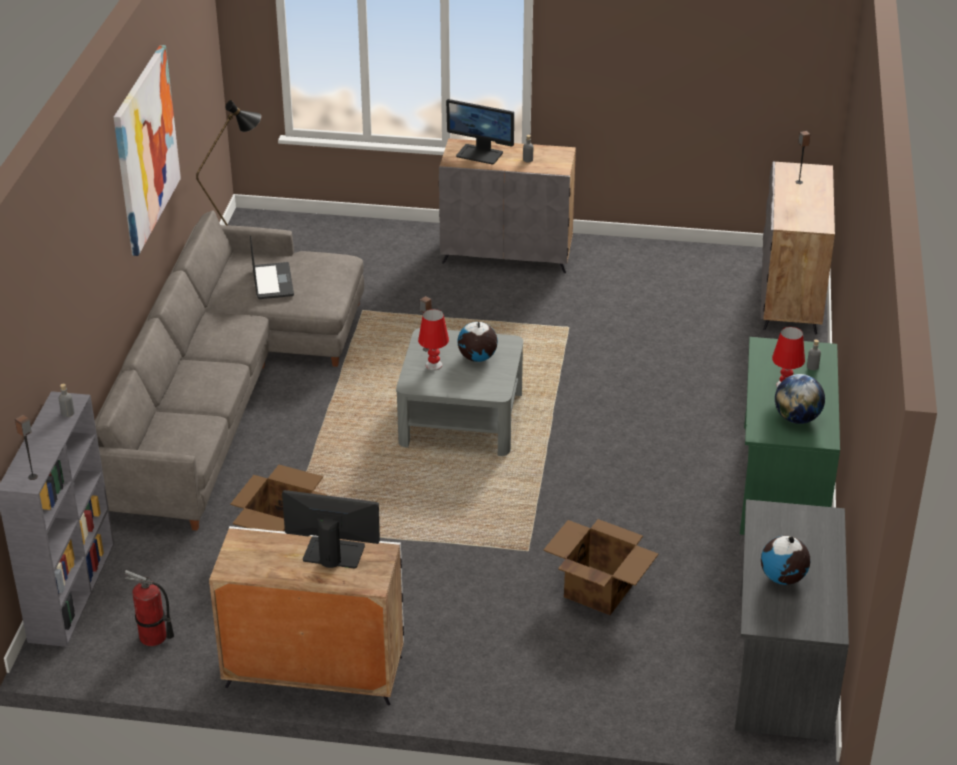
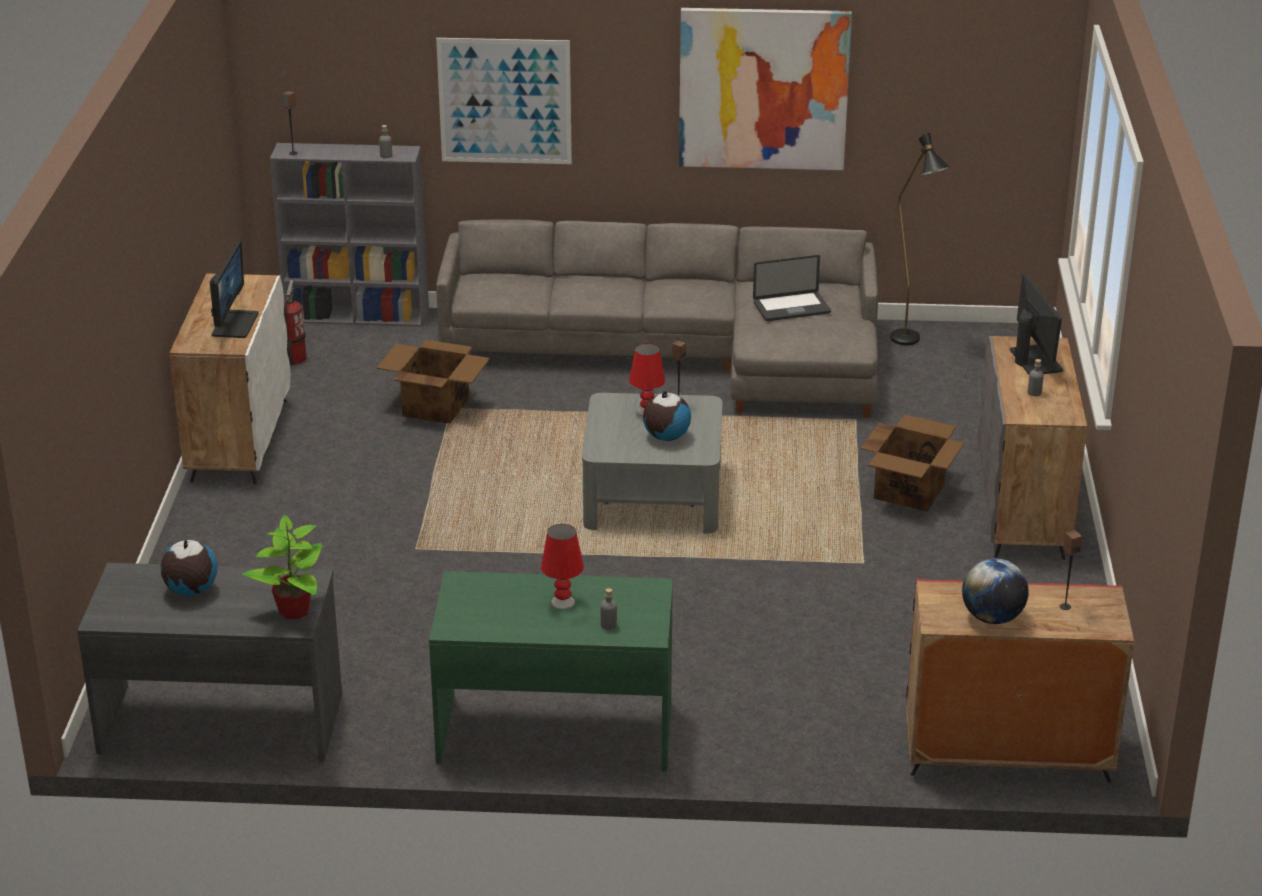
camera: 85 degrees right, 5 degrees down
monitor [446,99,514,165] -> monitor turned 150 degrees clockwise [1010,275,1063,375]
cardboard box [543,519,659,615] -> cardboard box moved to [861,415,964,512]
grey cabinet [761,161,835,334] -> red cabinet [906,579,1134,783]
globe [775,374,825,424] -> globe moved to [962,558,1029,624]
none -> potted plant [242,515,324,619]
none -> picture [436,38,572,164]

